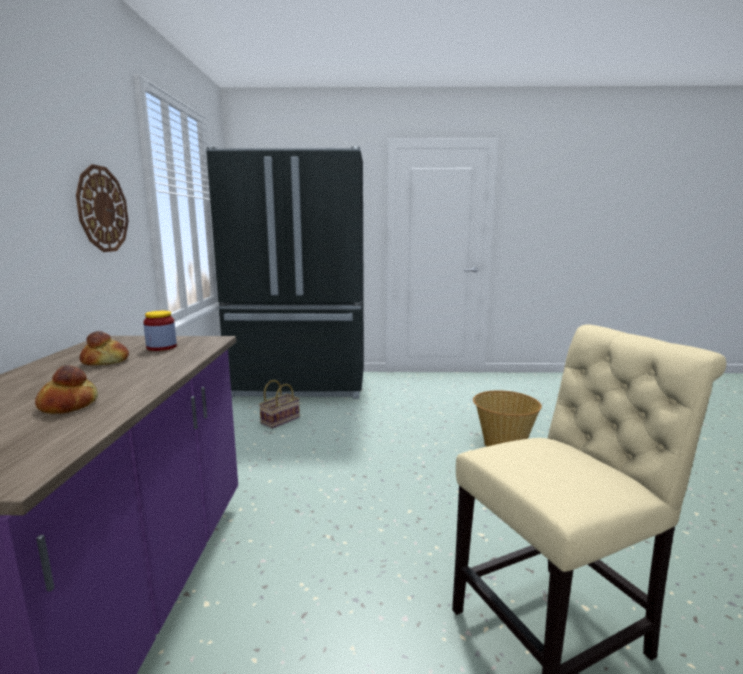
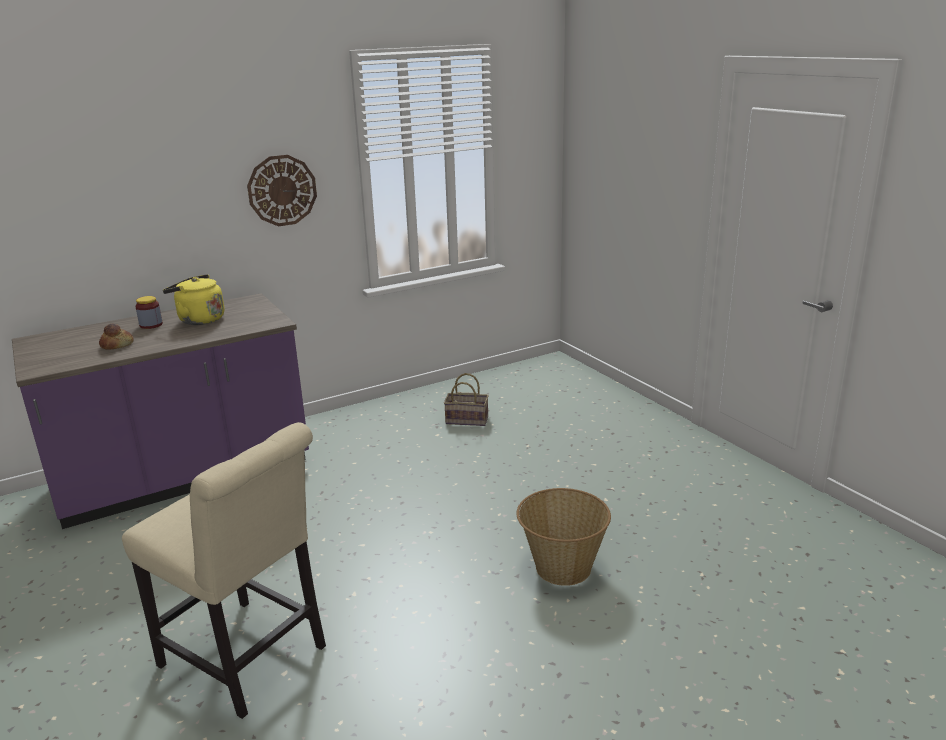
camera: 60 degrees right, 10 degrees up
bread [80,331,129,365] -> yellow kettle [163,274,224,325]
jar [143,311,177,351] -> jar moved to [135,296,163,329]
black fridge [206,146,364,399] -> none

